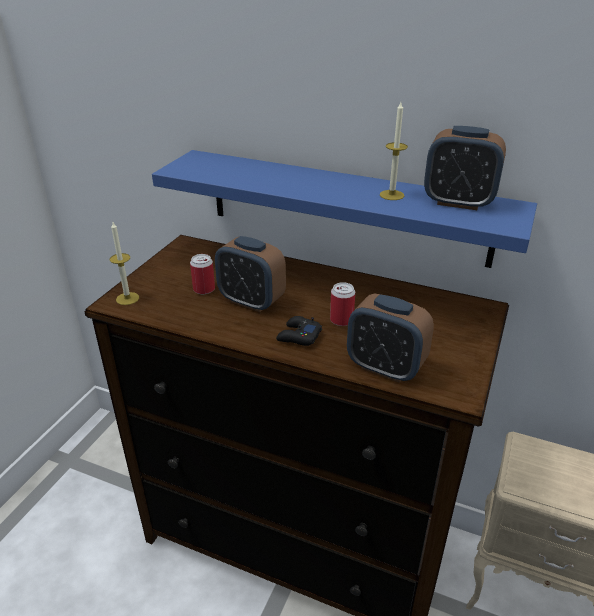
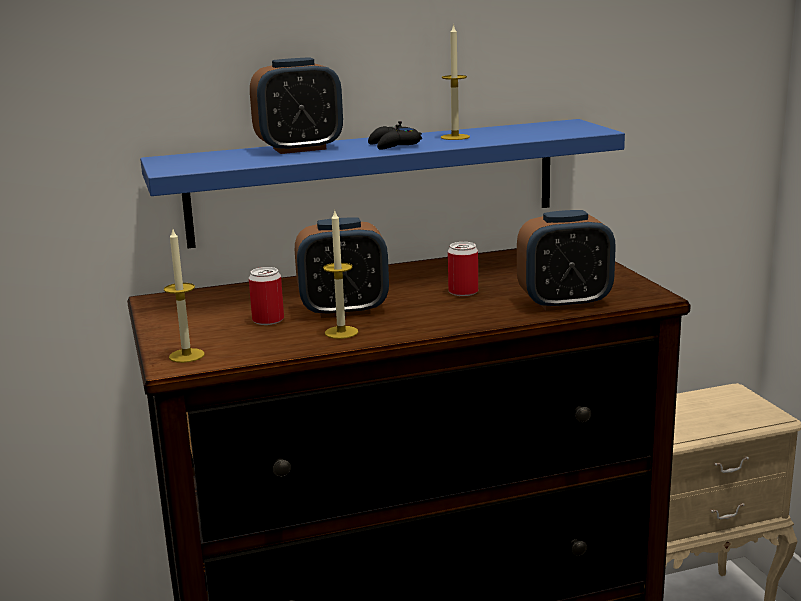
camera: 40 degrees left, 15 degrees down
black game controller [276,316,322,346] -> black game controller moved to [368,121,422,150]
alarm clock [424,126,506,210] -> alarm clock moved to [250,57,343,154]
none -> candle [323,211,358,339]

